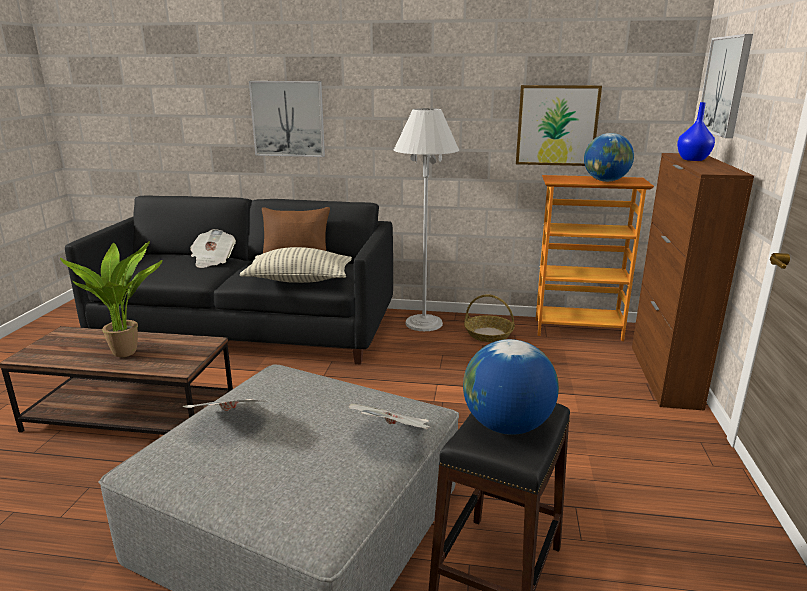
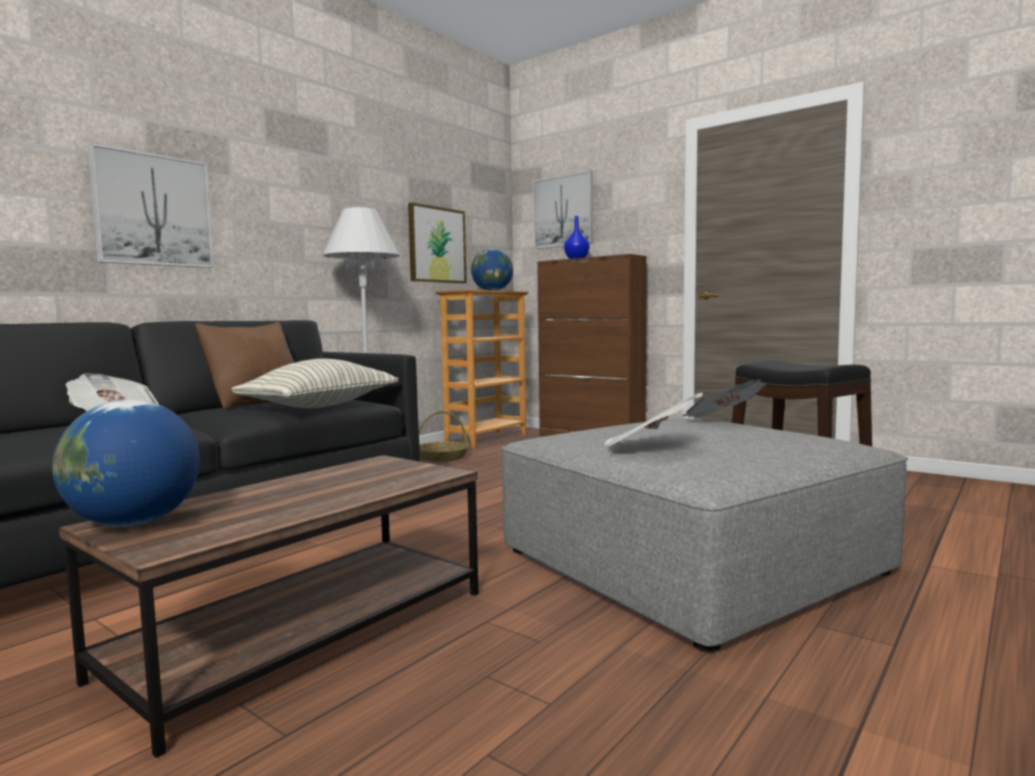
camera: 60 degrees left, 15 degrees down
potted plant [60,241,163,357] -> none
globe [463,339,559,435] -> globe moved to [52,399,200,527]

